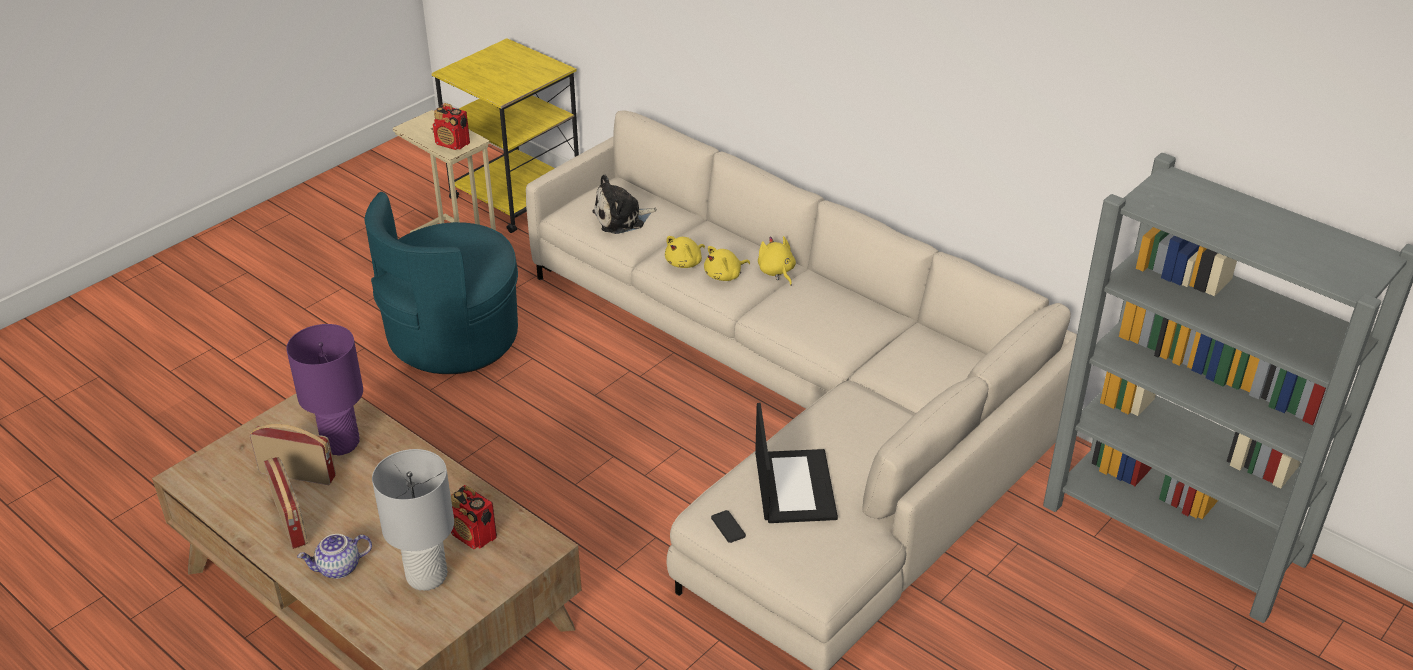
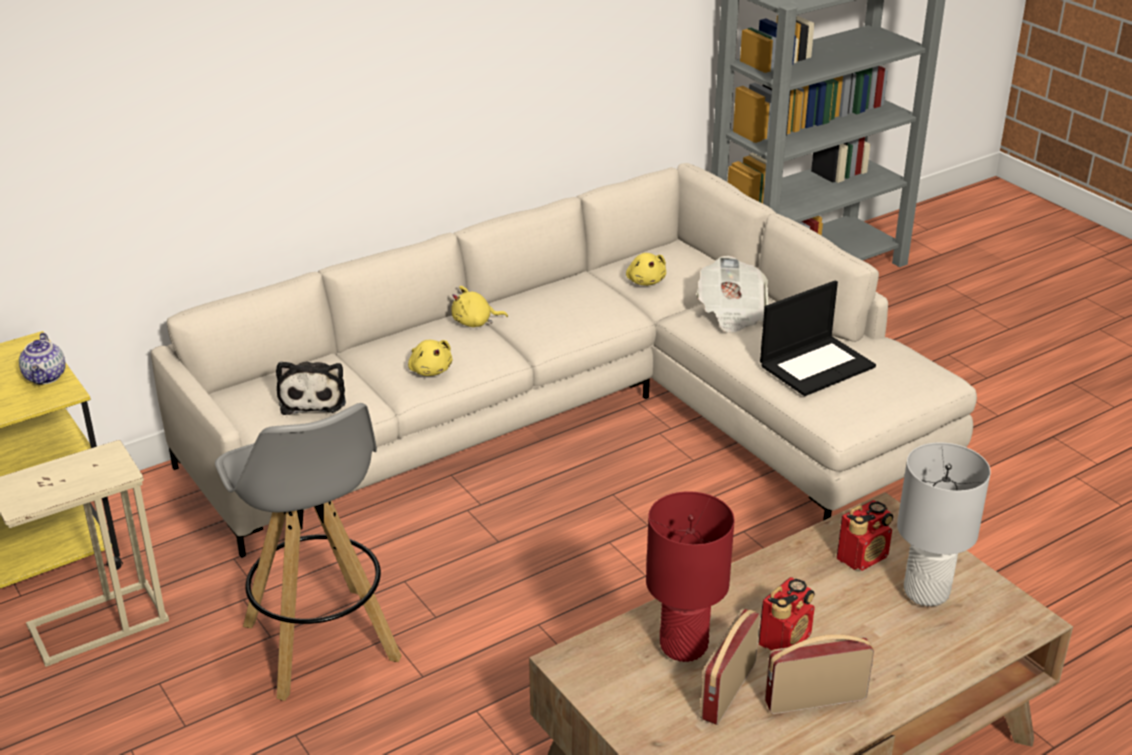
camera: 75 degrees left, 5 degrees down
purple table lamp [286,324,363,456] -> red table lamp [646,491,734,662]
teapot [297,534,372,579] -> teapot moved to [19,333,66,384]
turquoise armchair [364,192,518,374] -> grey stool [215,403,402,701]
radio [433,103,470,150] -> radio moved to [759,577,815,650]
yellow plush toy [704,246,750,281] -> yellow plush toy moved to [626,253,666,286]
phone [711,510,746,543] -> none
laptop [755,403,838,523] -> laptop turned 135 degrees clockwise [760,281,876,396]
none -> newspaper [696,256,768,333]

